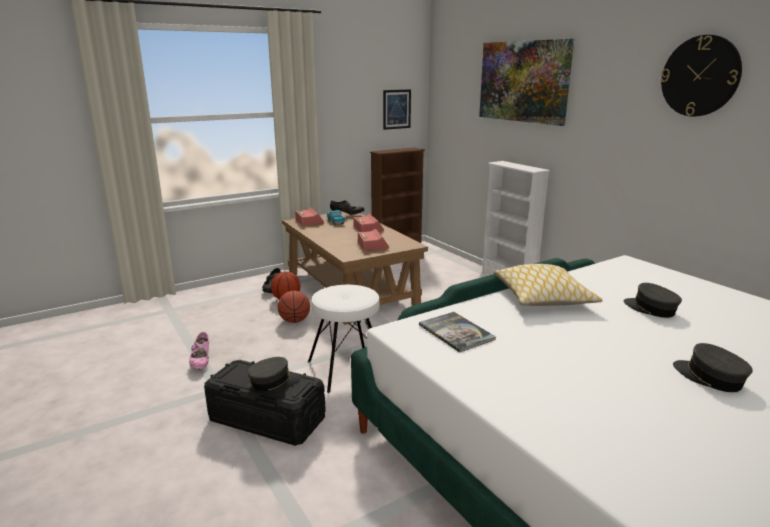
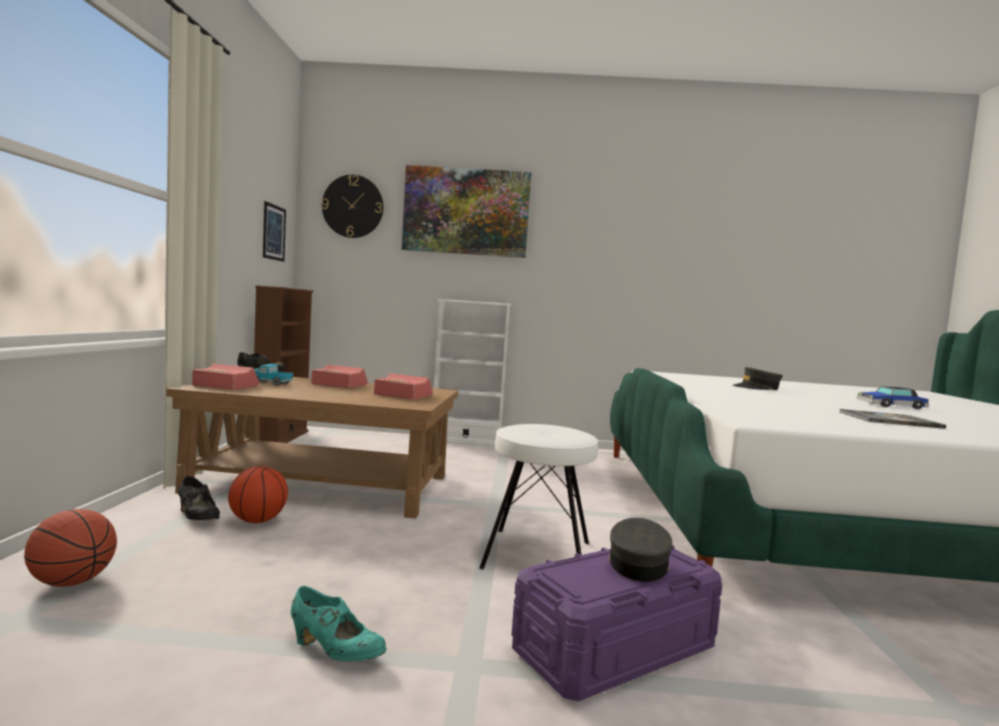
camera: 55 degrees left, 15 degrees down
pink shoe [189,332,209,369] -> turquoise shoe [291,586,386,661]
black storage box [204,360,326,446] -> purple storage box [512,546,722,701]
basketball [277,291,310,323] -> basketball moved to [24,509,117,587]
book [419,312,496,352] -> book moved to [840,409,946,429]
pillow [494,264,603,306] -> none
wall clock [661,35,742,116] -> wall clock moved to [322,175,383,238]
grey cap [673,343,753,392] -> toy car [857,386,929,409]

